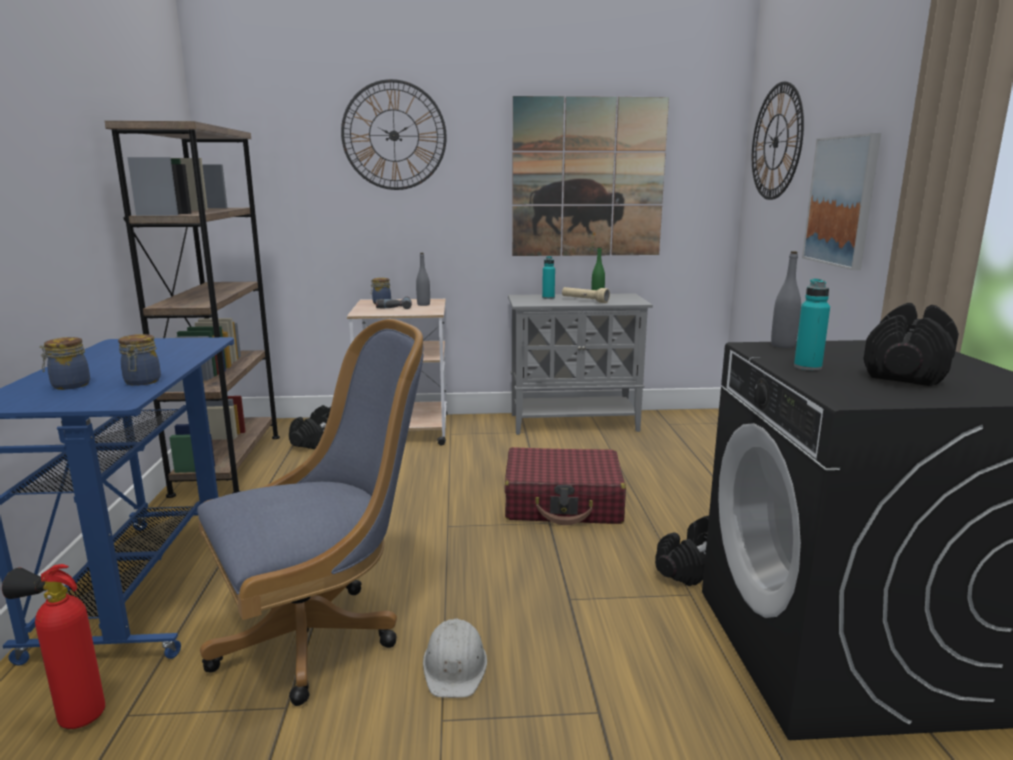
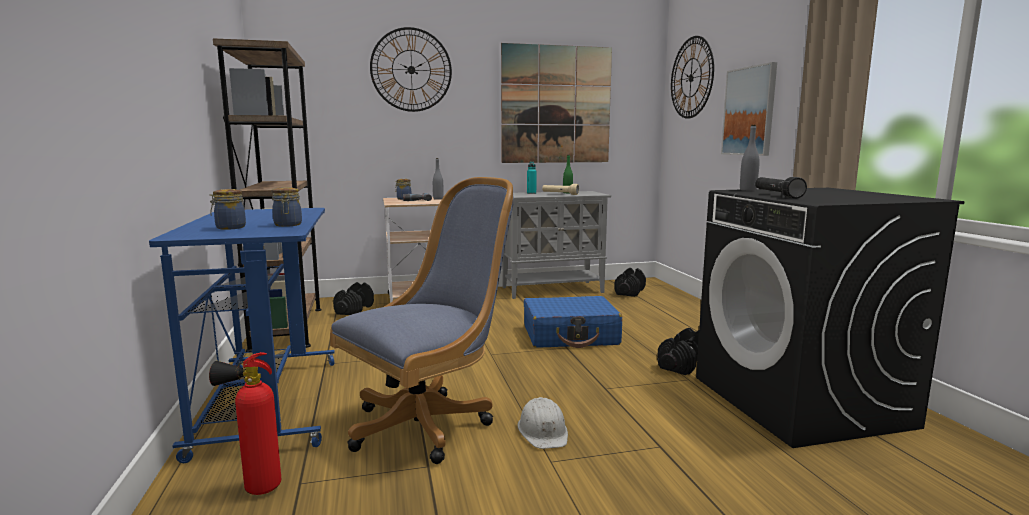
camera: 10 degrees left, 5 degrees down
red suitcase [504,447,626,525] -> blue suitcase [524,296,622,348]
turquoise bottle [794,279,830,371] -> black flashlight [755,177,807,199]
black dumbbell [864,303,959,386] -> black dumbbell moved to [614,268,646,297]

